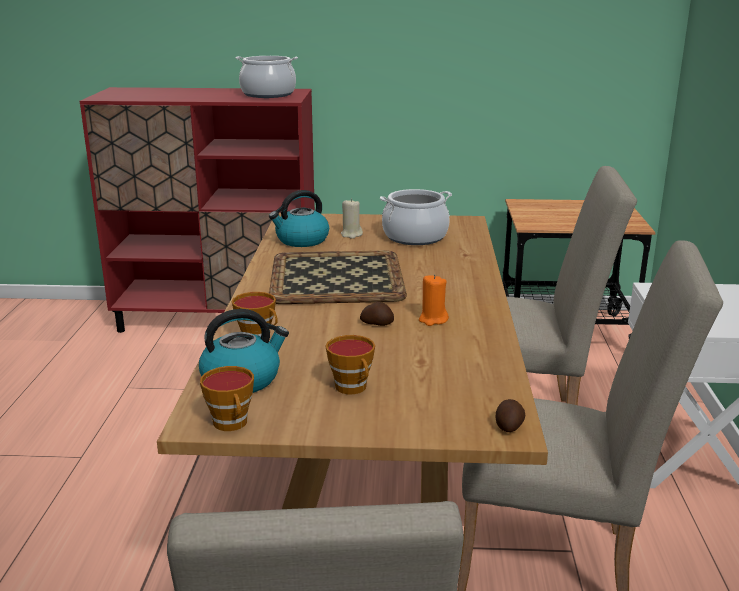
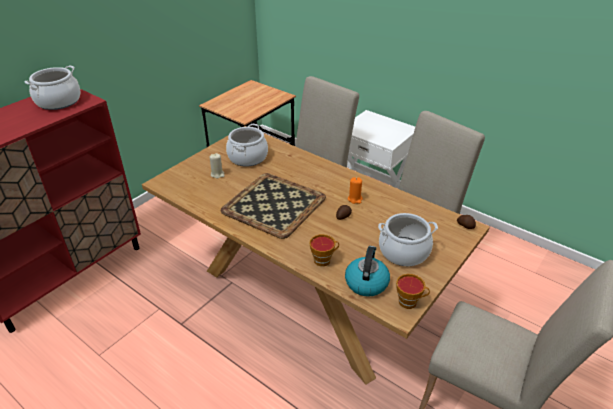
camera: 55 degrees left, 15 degrees up
kettle [269,190,329,247] -> none
cup [326,335,375,394] -> cooking pot [378,213,438,266]

